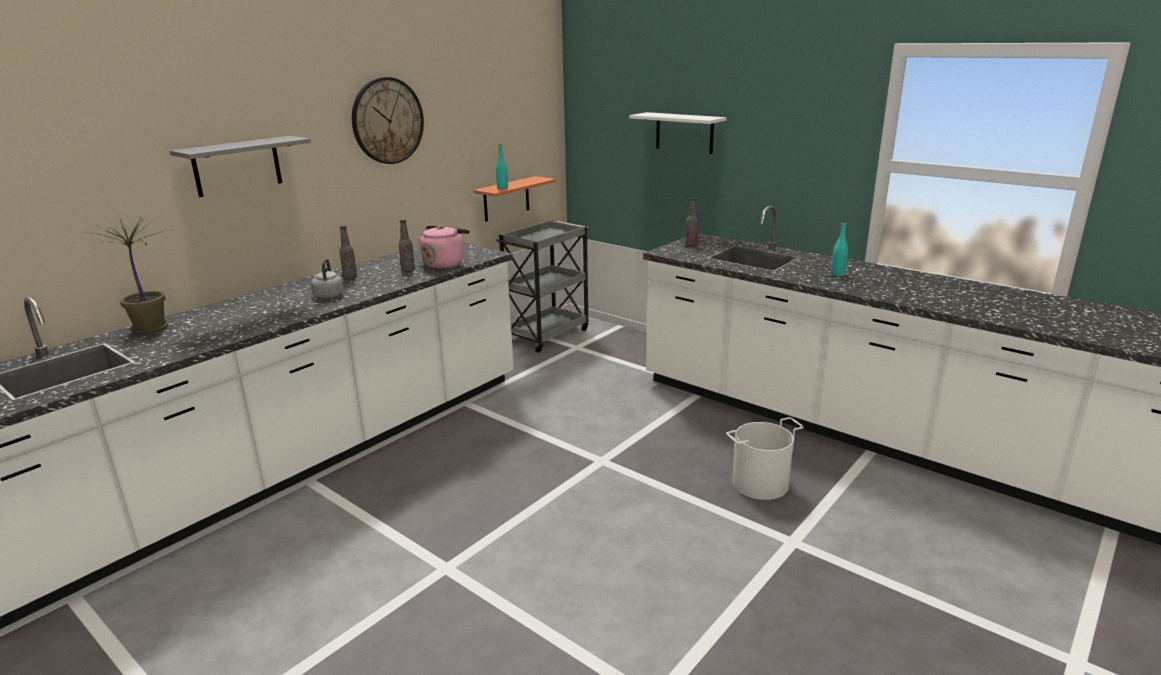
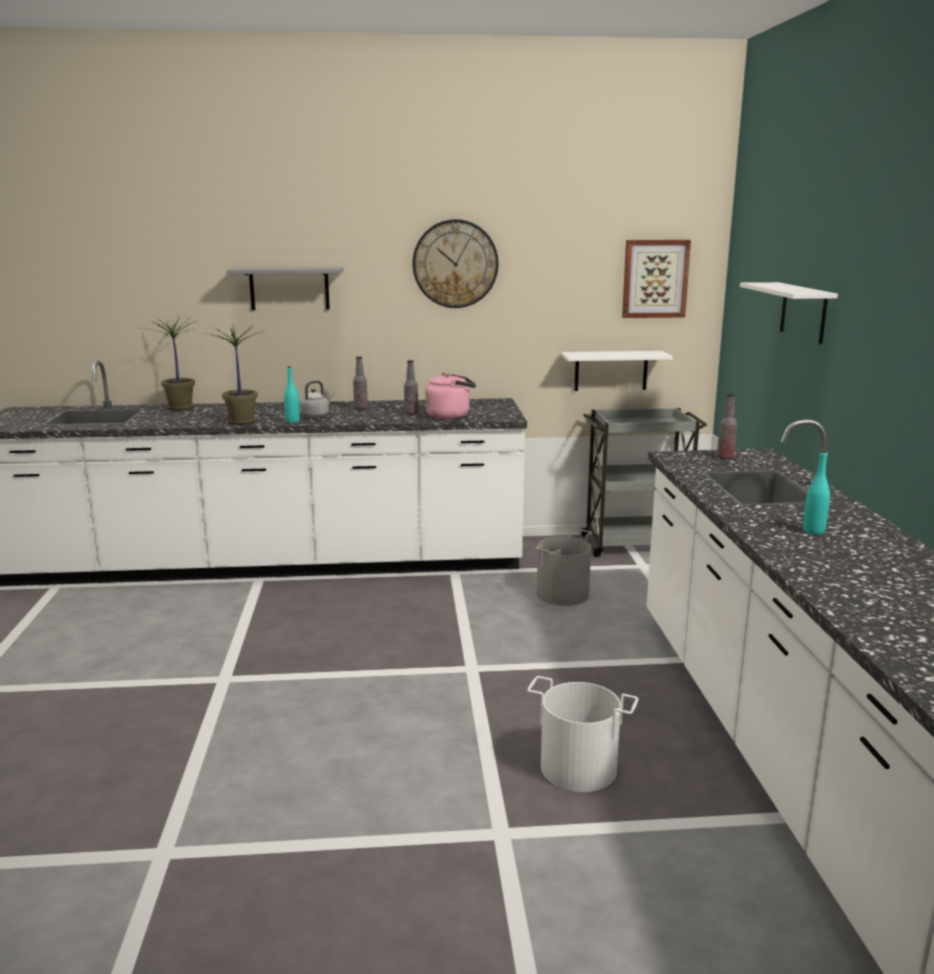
camera: 45 degrees right, 5 degrees down
orange shelf [474,176,556,222] -> white shelf [561,351,673,391]
turquoise bottle [496,144,508,190] -> turquoise bottle moved to [284,366,300,423]
none -> potted plant [210,324,266,425]
none -> grey bucket [536,528,592,606]
none -> picture [622,240,691,318]

